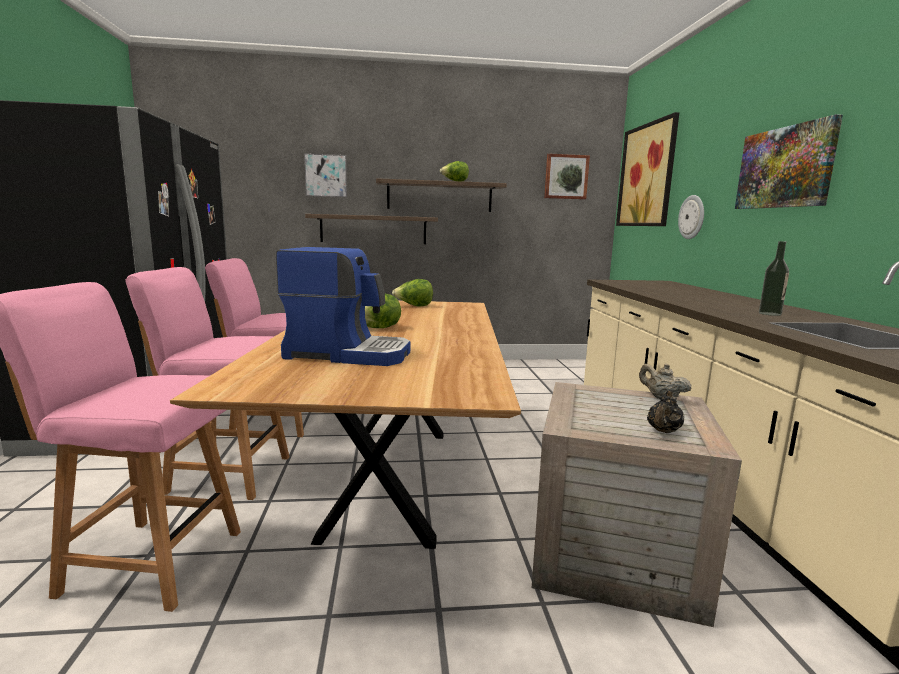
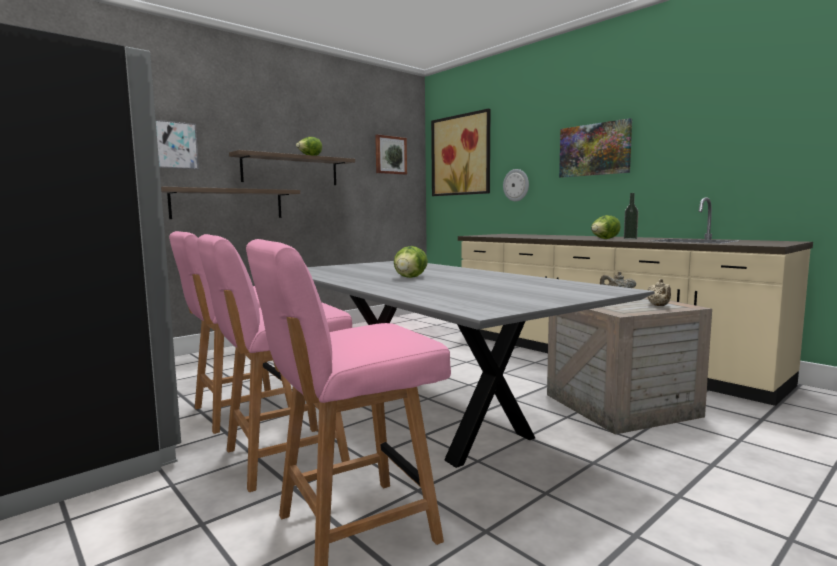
camera: 35 degrees left, 5 degrees down
brown dining table [170,300,521,549] -> grey dining table [307,261,655,468]
coffee machine [276,247,410,366] -> none
lettuce [392,279,433,307] -> lettuce moved to [591,215,621,239]
black teapot [647,390,684,433] -> beige teapot [647,279,671,306]

